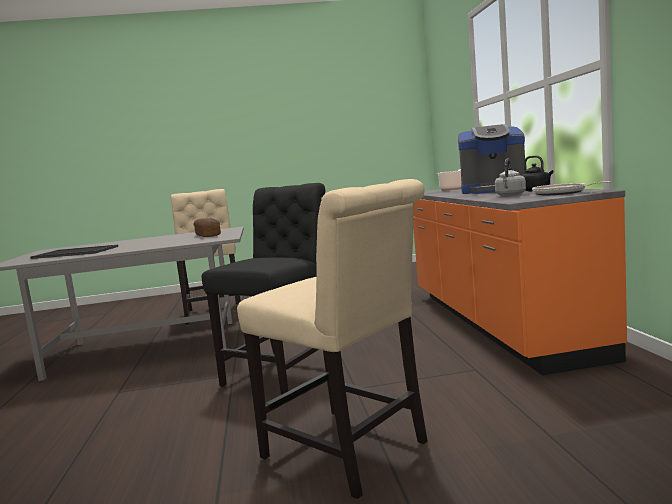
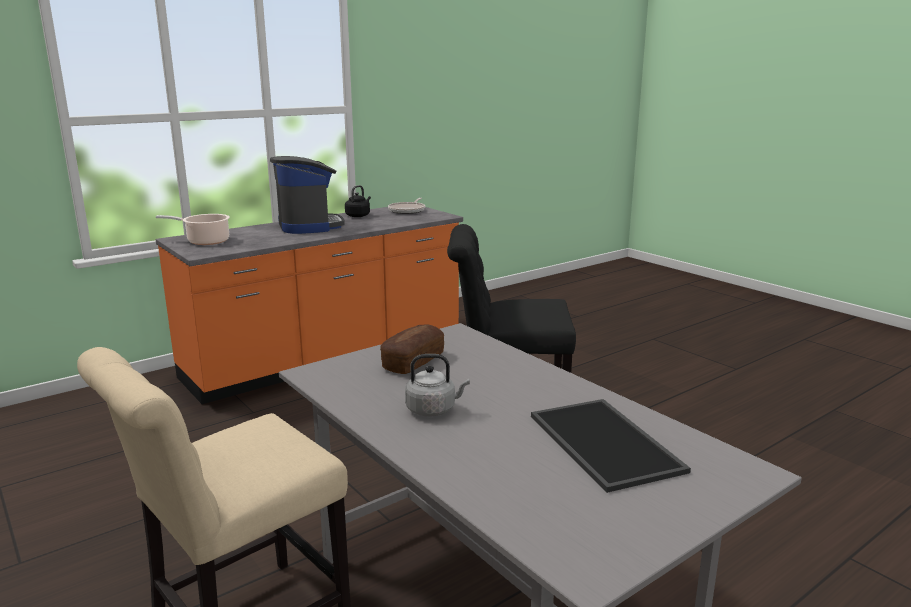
camera: 120 degrees left, 10 degrees up
beige chair [237,179,428,499] -> none
grey kettle [495,158,526,196] -> grey kettle moved to [405,354,470,416]

